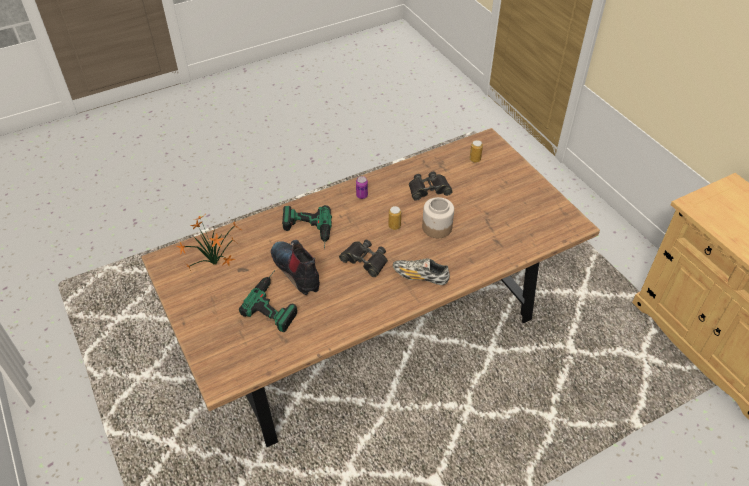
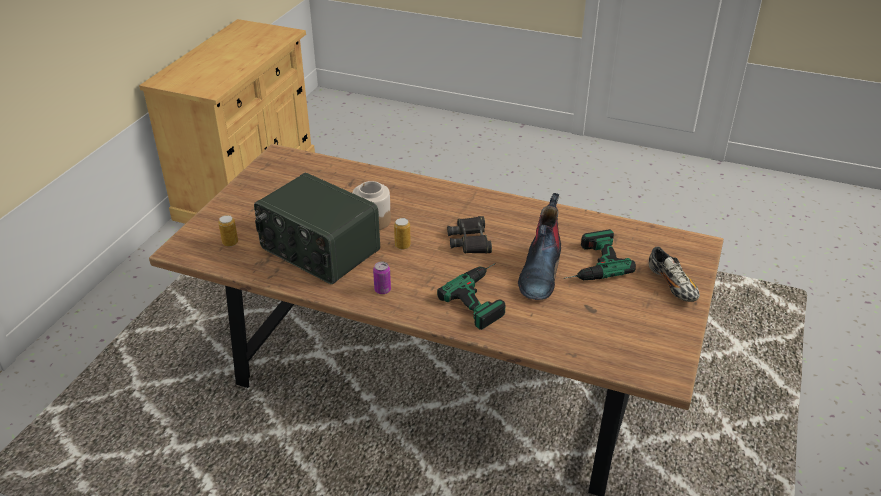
camera: 130 degrees left, 10 degrees down
potted plant [177,215,240,273] -> none
shoe [393,258,450,285] -> shoe moved to [649,246,700,302]
black binoculars [409,172,453,201] -> radio [254,173,380,284]

